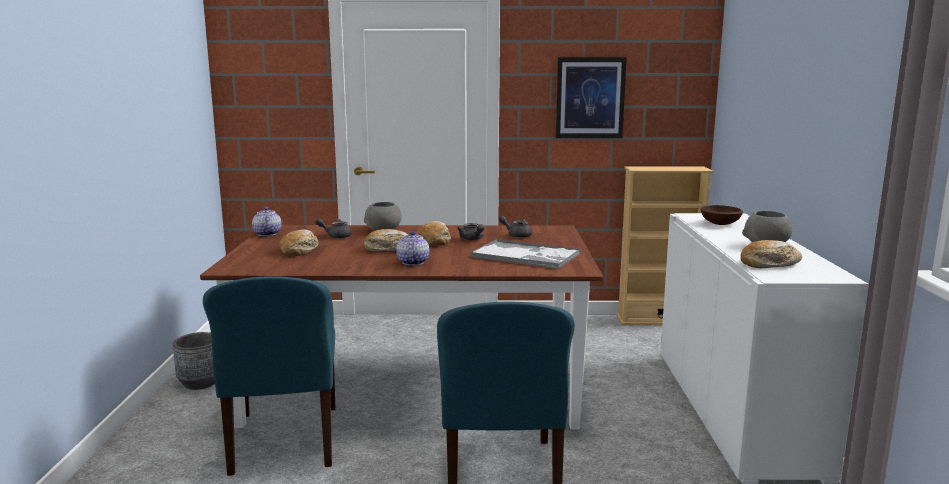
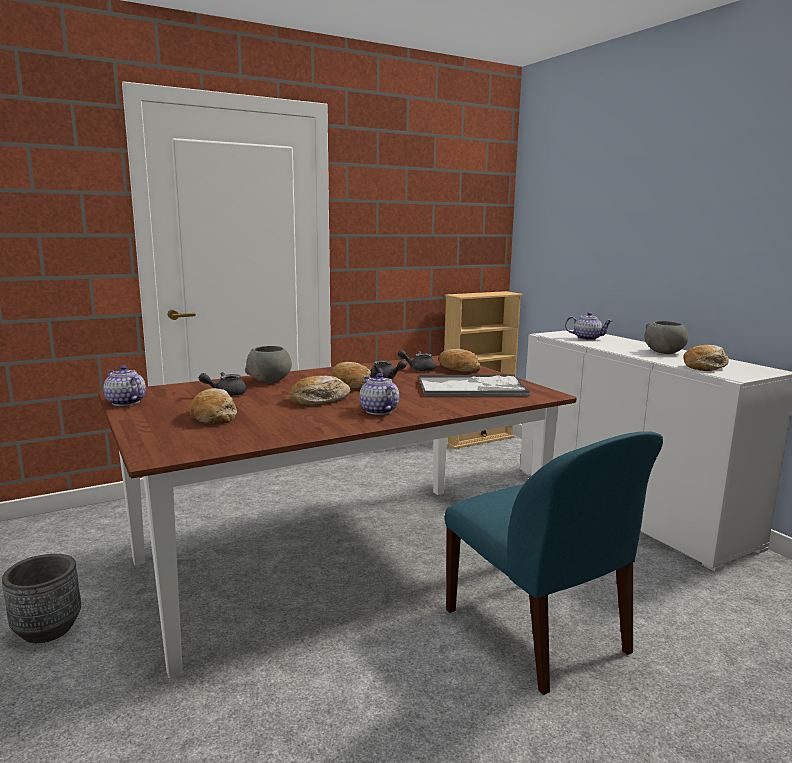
camera: 30 degrees left, 0 degrees up
blue chair [203,276,335,476] -> none
picture [556,57,627,138] -> none
brown bowl [700,205,743,225] -> teapot [565,312,613,340]
none -> bread [439,349,481,372]

